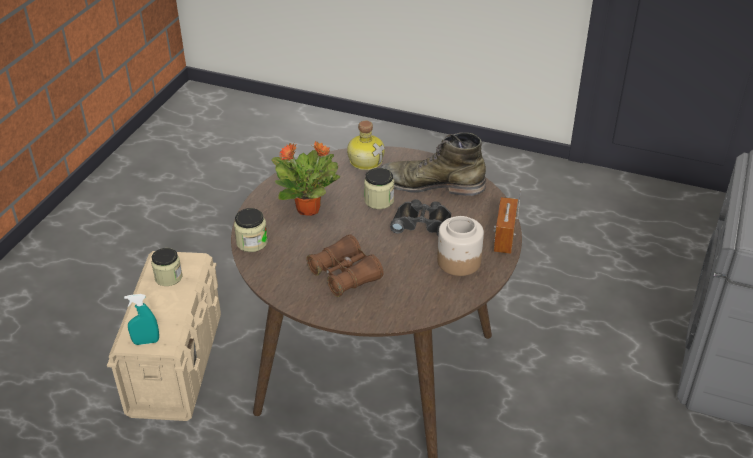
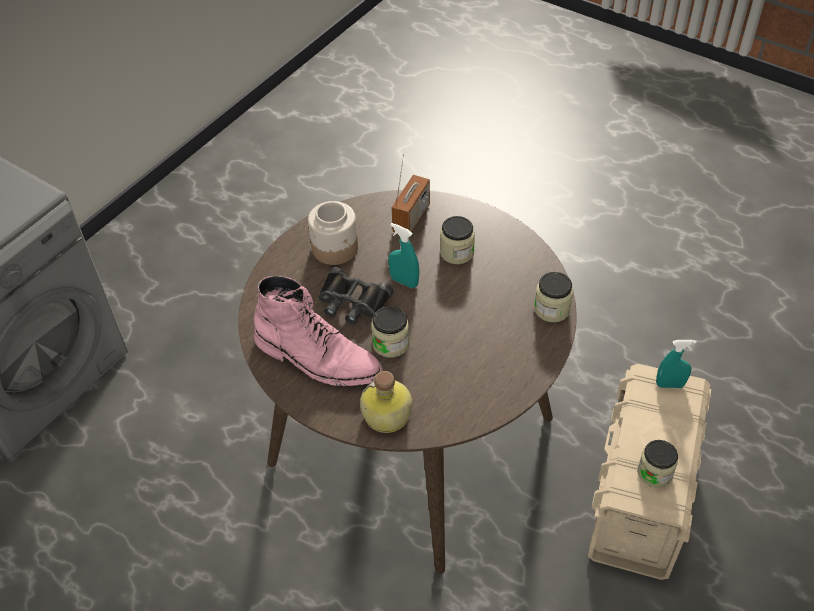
camera: 165 degrees left, 10 degrees up
potted plant [271,141,341,216] -> none
brown binoculars [306,234,383,297] -> jar [440,216,475,264]
green boot [380,133,486,196] -> pink boot [254,276,383,386]
radio [493,189,521,254] -> radio moved to [391,154,430,232]
none -> turquoise spray bottle [389,223,419,288]

